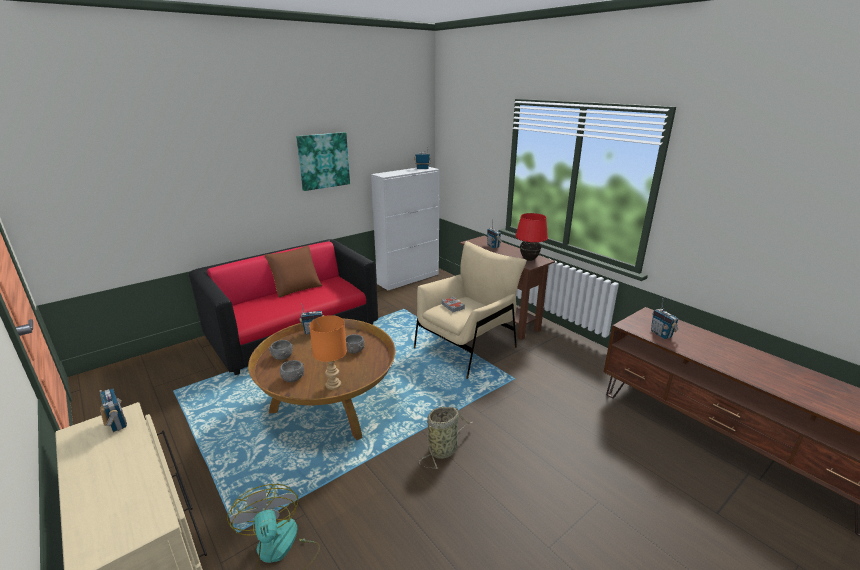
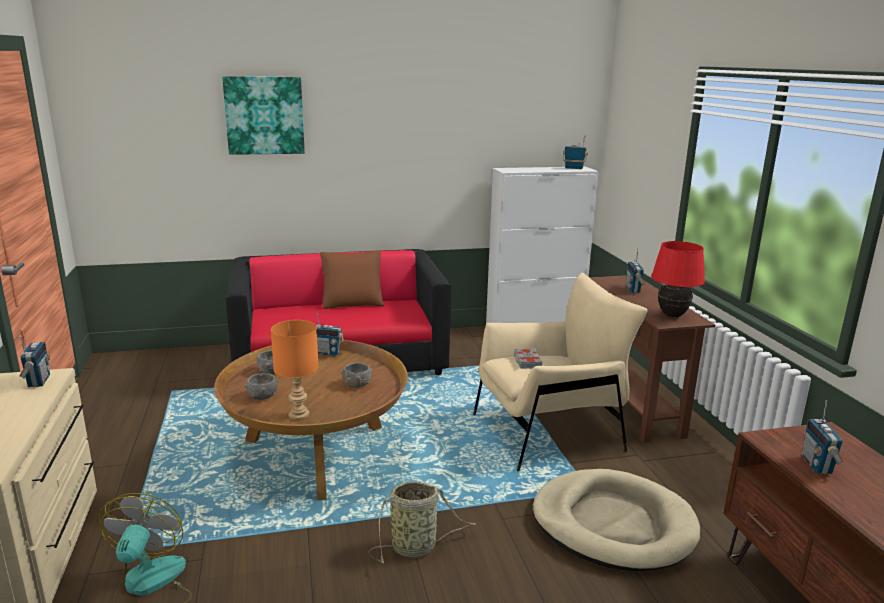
camera: 25 degrees right, 5 degrees down
picture [296,132,350,191] -> picture moved to [222,76,305,155]
none -> beige dog bed [532,469,700,571]

